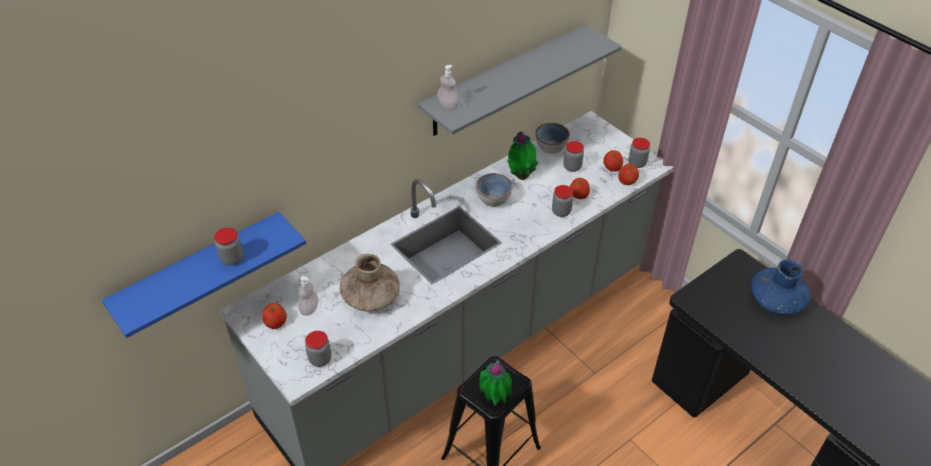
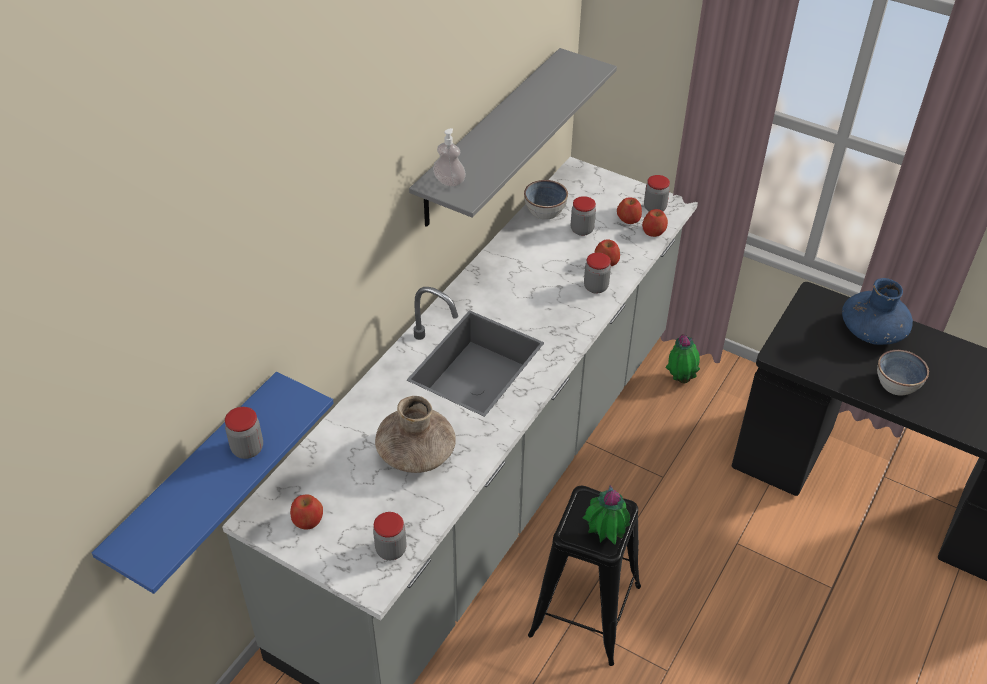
camera: 20 degrees left, 0 degrees up
soap dispenser [298,276,318,316] -> none
bowl [476,173,512,207] -> bowl moved to [877,350,929,396]
potted plant [507,132,539,180] -> potted plant moved to [665,334,700,384]

